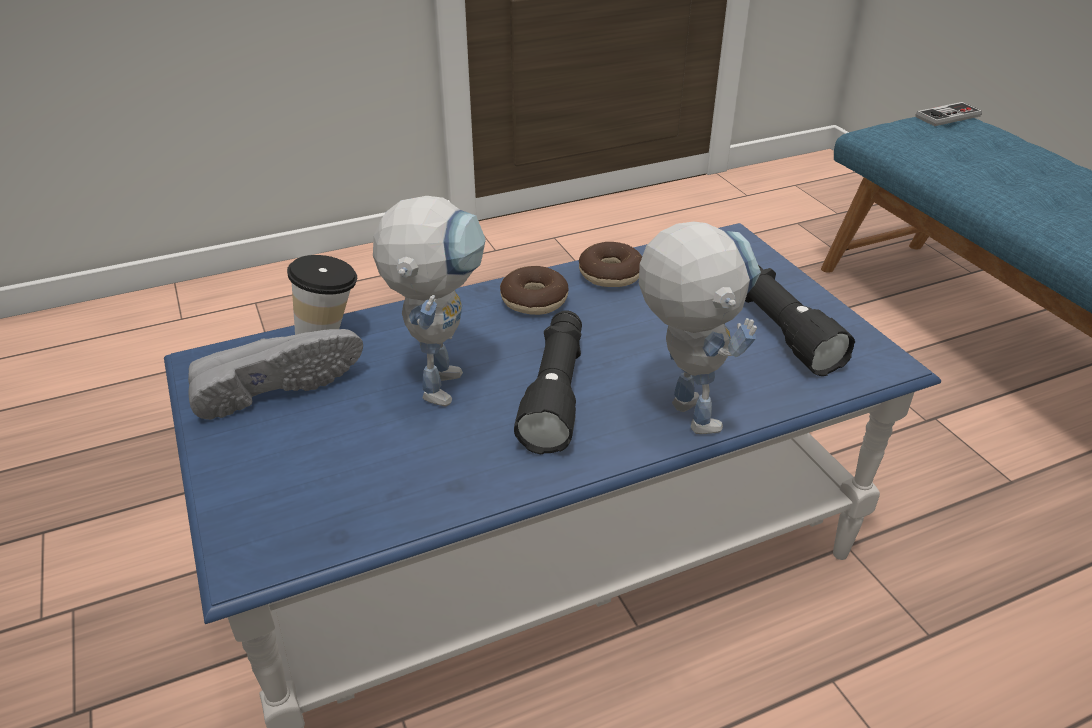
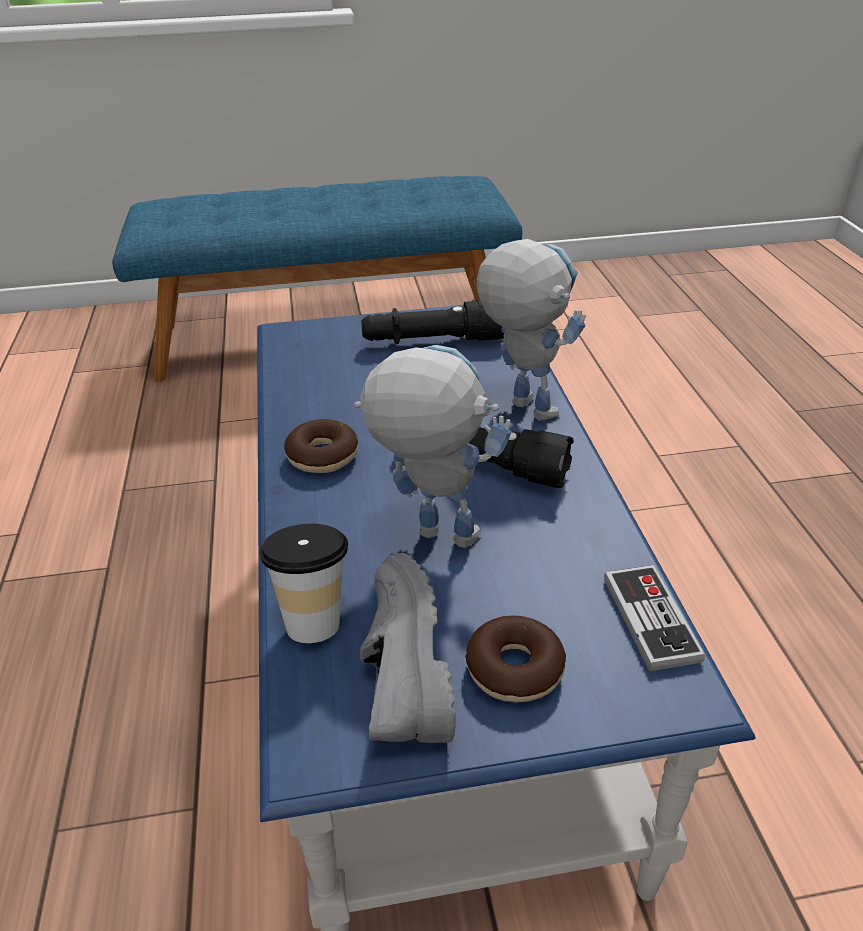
camera: 75 degrees left, 0 degrees up
donut [579,242,642,287] -> donut moved to [465,615,566,703]
toy robot [639,222,761,434] -> toy robot turned 60 degrees clockwise [476,239,586,421]
game controller [915,102,982,126] -> game controller moved to [604,565,705,672]

